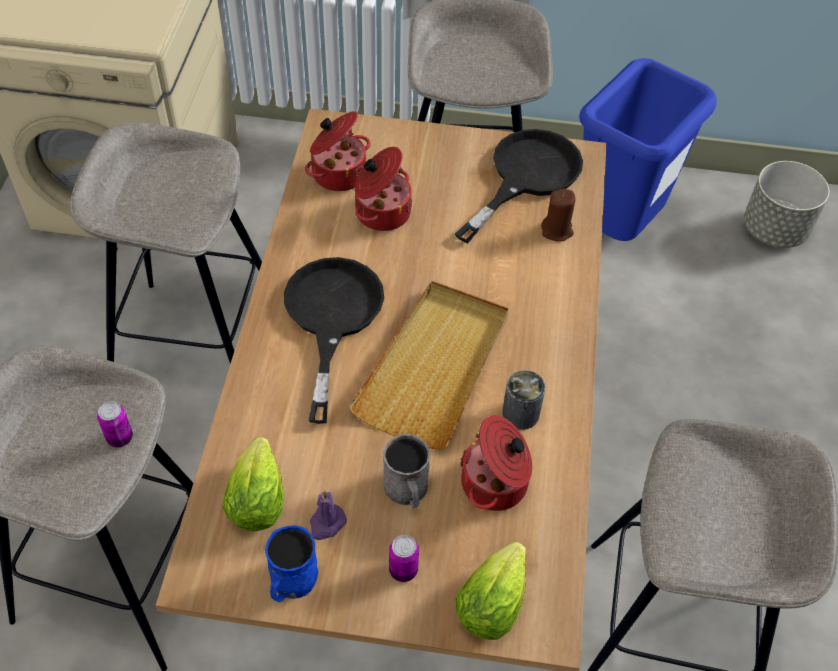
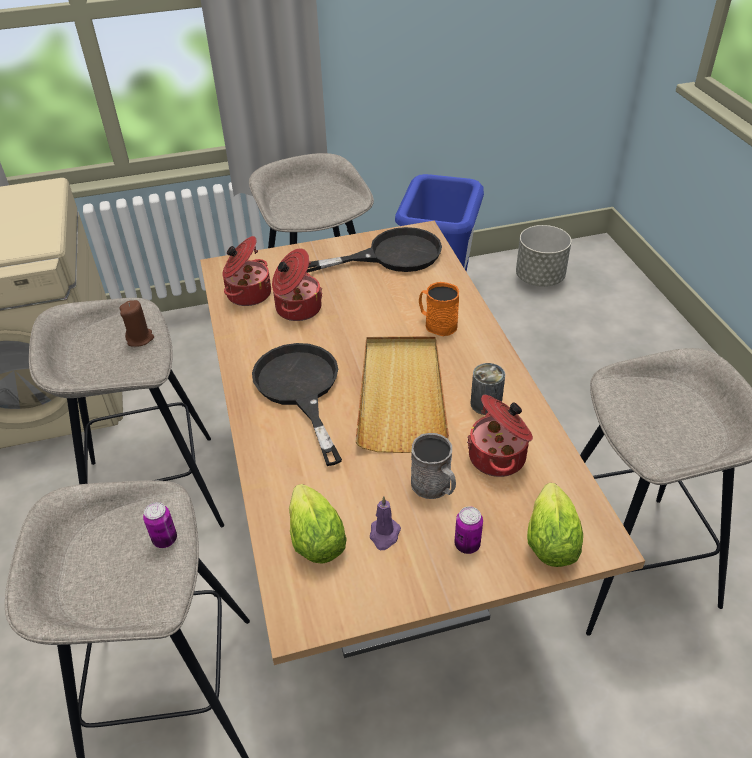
camera: 20 degrees left, 10 degrees down
blue mug [265,525,318,602] -> none
black frying pan [455,129,583,243] -> black frying pan turned 60 degrees clockwise [307,227,442,273]
brown candle [541,188,575,242] -> brown candle moved to [120,300,154,347]
none -> orange mug [419,282,459,336]

